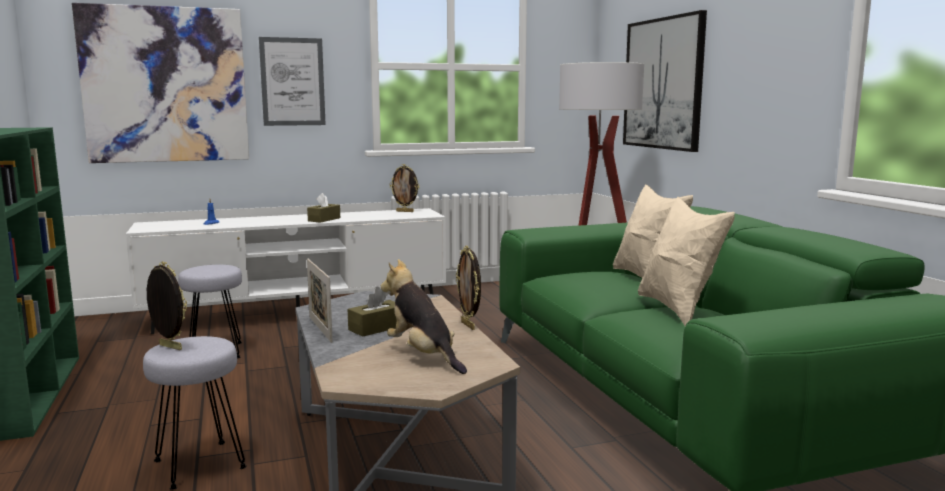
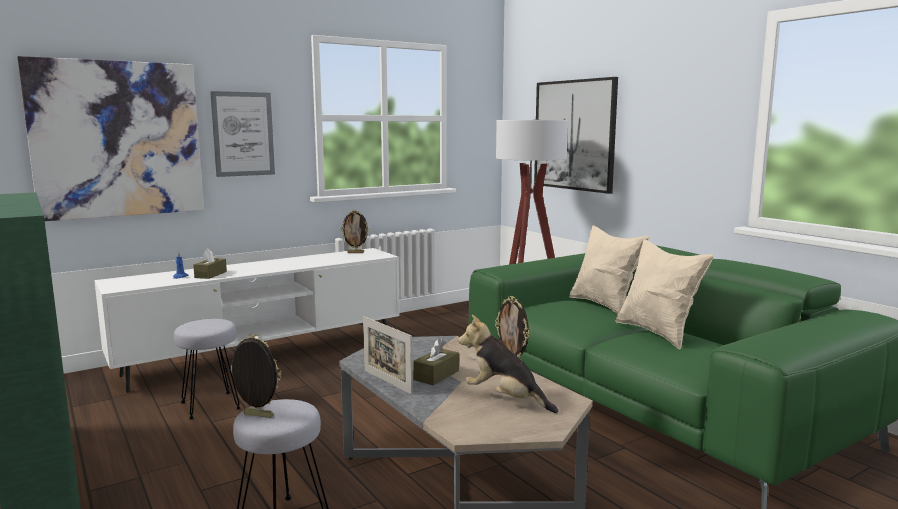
camera: 15 degrees left, 0 degrees up
brown tissue box [307,193,340,223] -> brown tissue box moved to [193,249,227,279]

